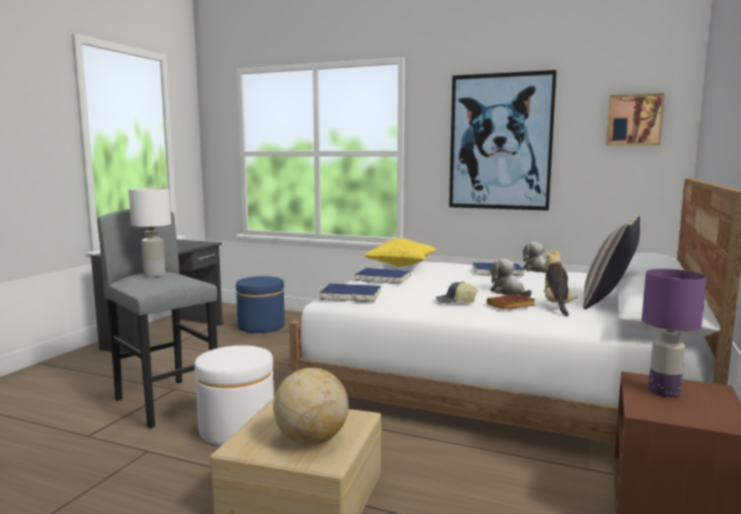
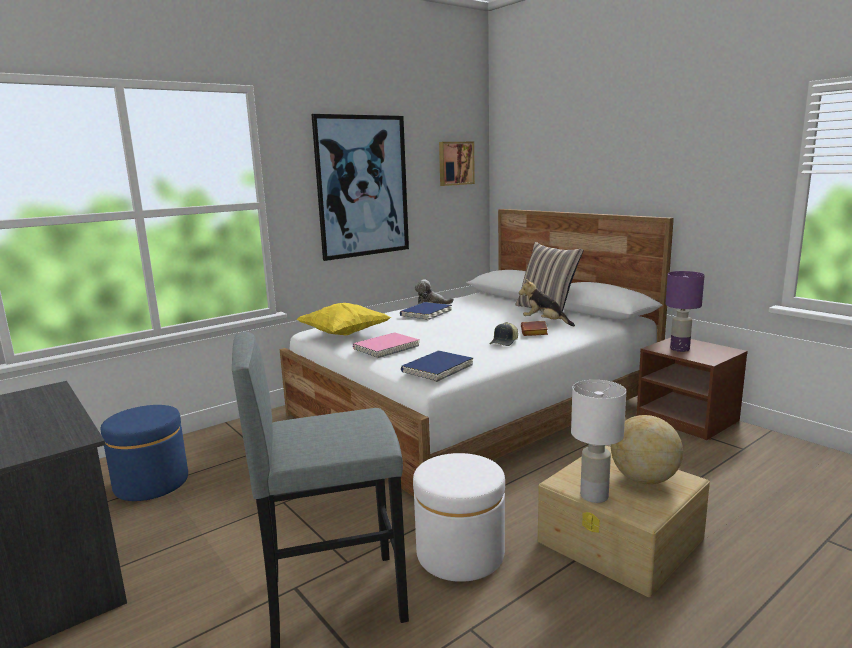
camera: 60 degrees left, 5 degrees up
white table lamp [128,188,171,277] -> white table lamp moved to [571,380,626,503]
blue book [354,268,411,284] -> pink book [353,332,419,358]
plush toy [490,259,532,297] -> none

